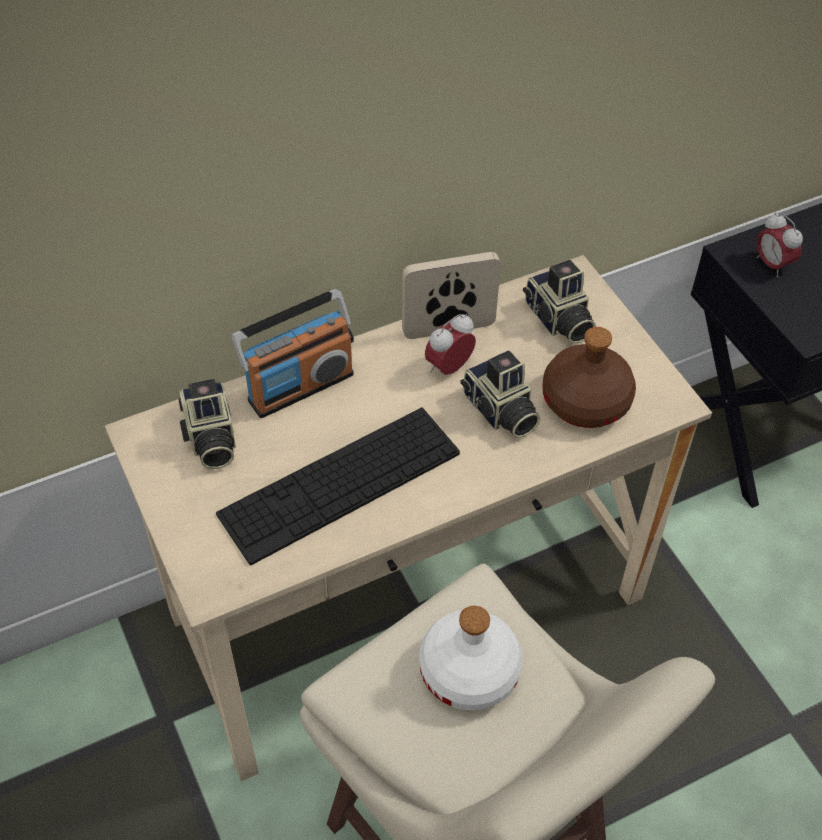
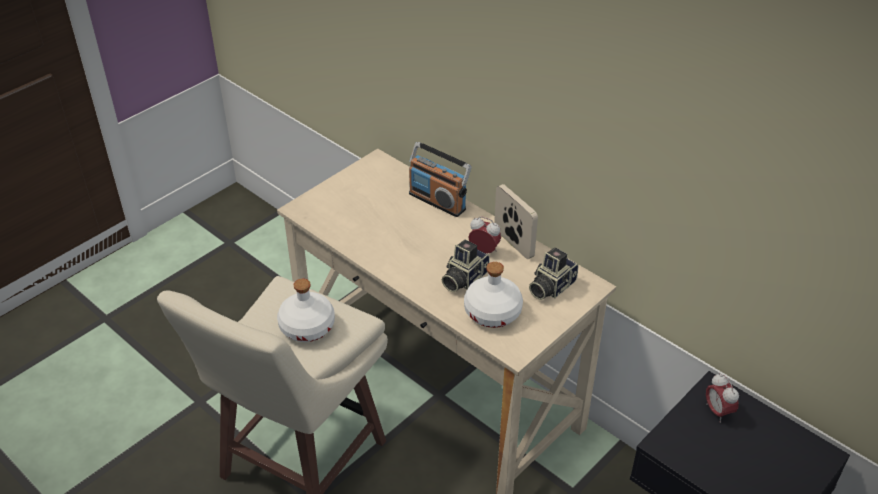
camera: 70 degrees right, 10 degrees down
camera [179,379,236,469] -> none
keyboard [216,408,460,565] -> none
brown bottle [543,327,636,428] -> white bottle [464,262,523,328]
alarm clock [756,212,803,277] -> alarm clock turned 60 degrees counterclockwise [706,373,739,423]

